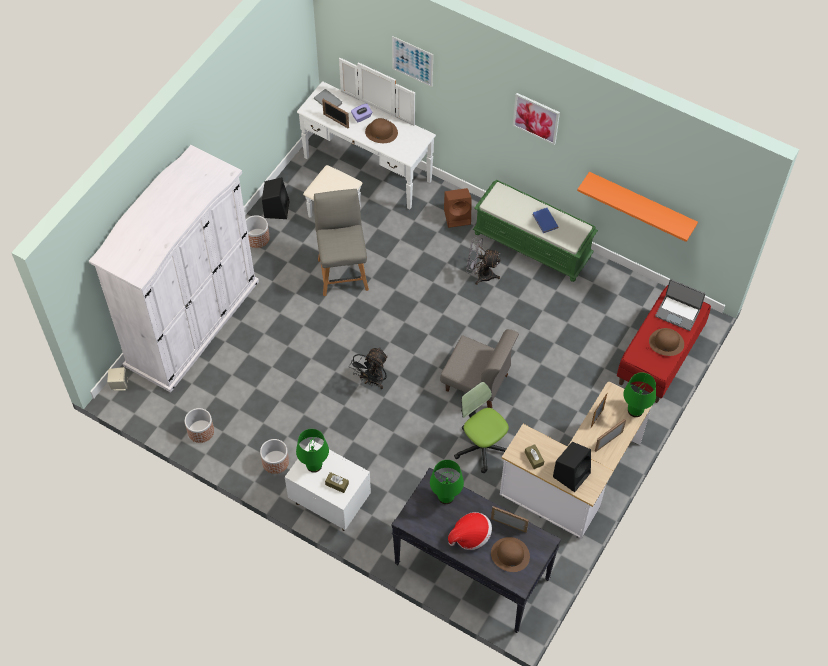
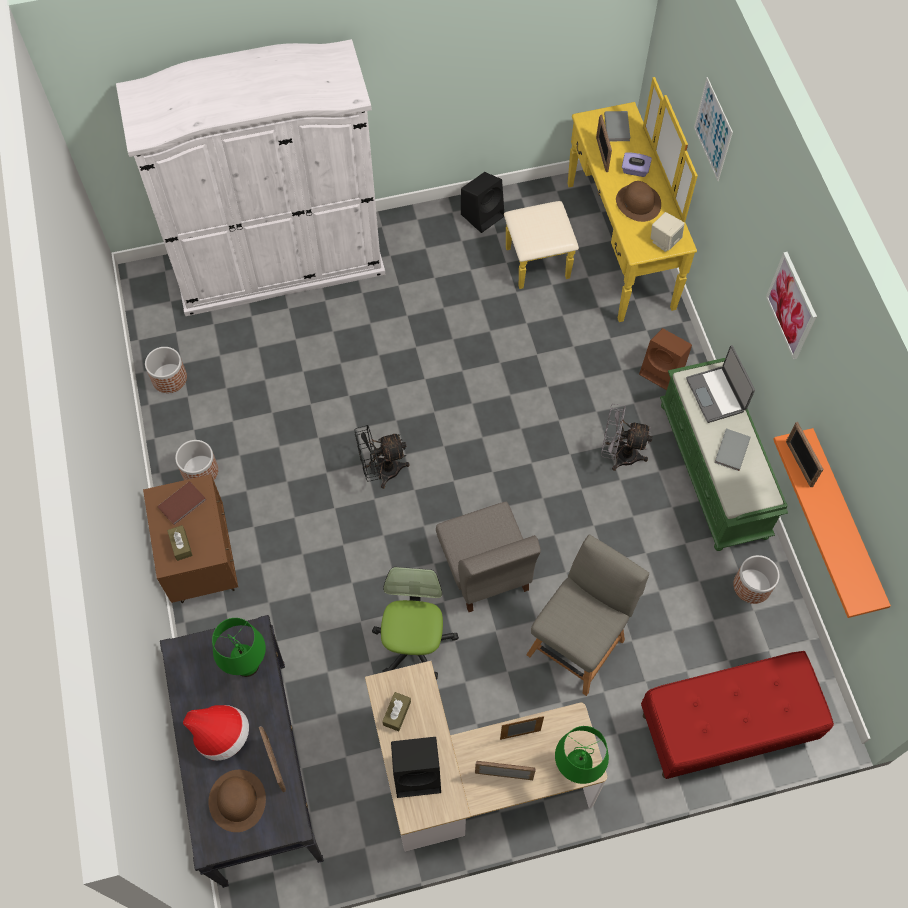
camera: 45 degrees right, 5 degrees up
beige speaker [107,367,129,391] -> beige speaker moved to [651,212,685,252]
planter [246,215,270,248] -> planter moved to [733,555,780,604]
white nightstand [285,440,371,531] -> brown nightstand [143,474,238,603]
green table lamp [296,429,329,473] -> brown book [157,481,206,525]
white dresser [297,58,436,218] -> yellow dresser [504,77,698,322]
grey chair [314,189,369,296] -> grey chair moved to [526,534,649,696]
grey fan [466,237,501,285] -> grey fan turned 45 degrees counterclockwise [601,404,653,471]
blue book [532,208,559,233] -> grey book [714,428,751,471]
brown hat [649,328,684,356] -> none
laptop [655,279,705,331] -> laptop moved to [686,345,755,423]
none -> picture frame [786,422,824,487]

